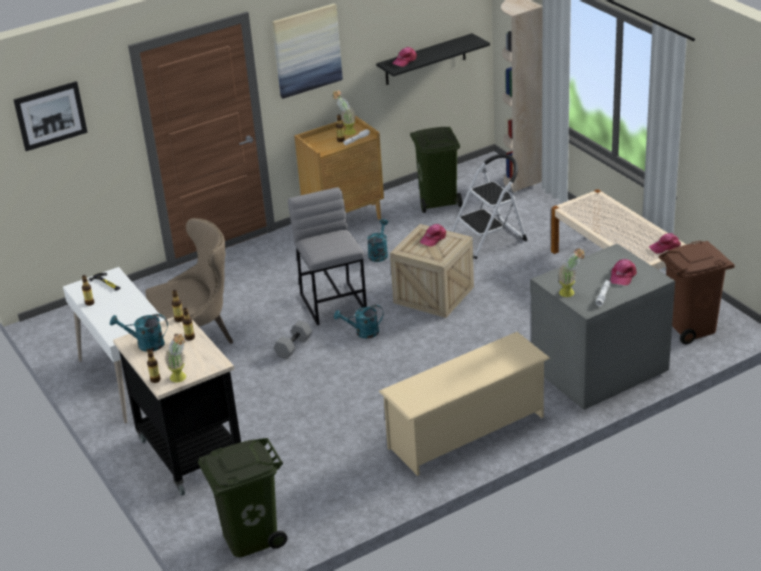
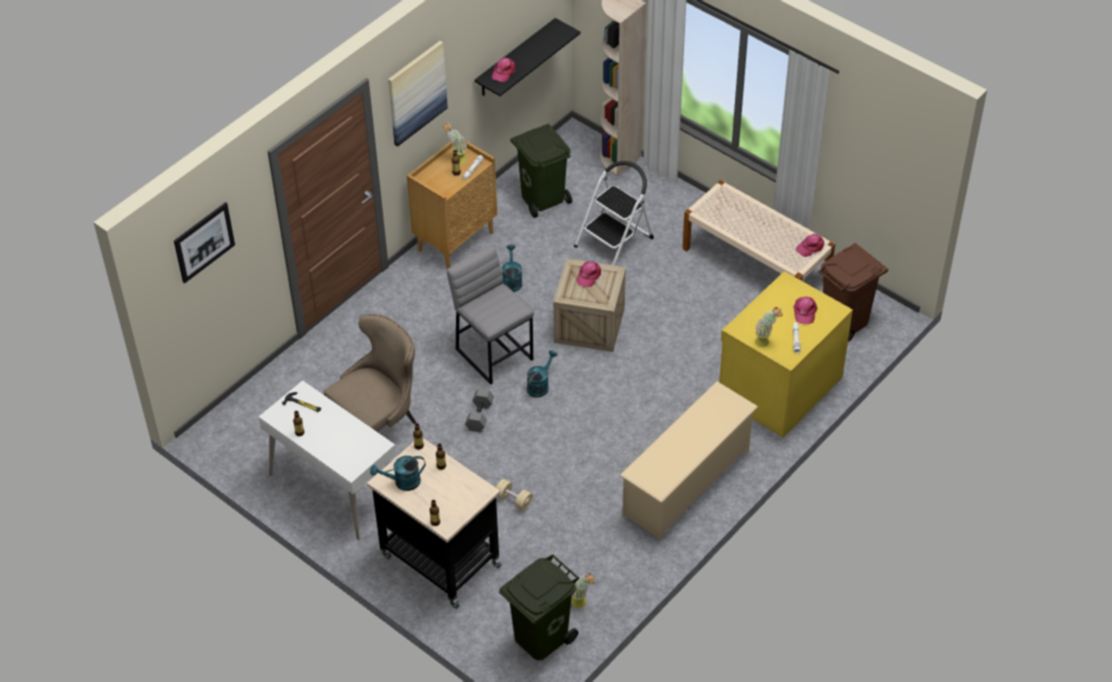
camera: 20 degrees left, 15 degrees up
potted plant [164,334,186,382] -> potted plant moved to [571,573,595,608]
turquoise watering can [334,305,384,339] -> turquoise watering can turned 150 degrees clockwise [527,350,557,398]
grey washing machine [530,244,675,410] -> yellow washing machine [719,271,853,438]
none -> beige dumbbell [496,479,533,511]

